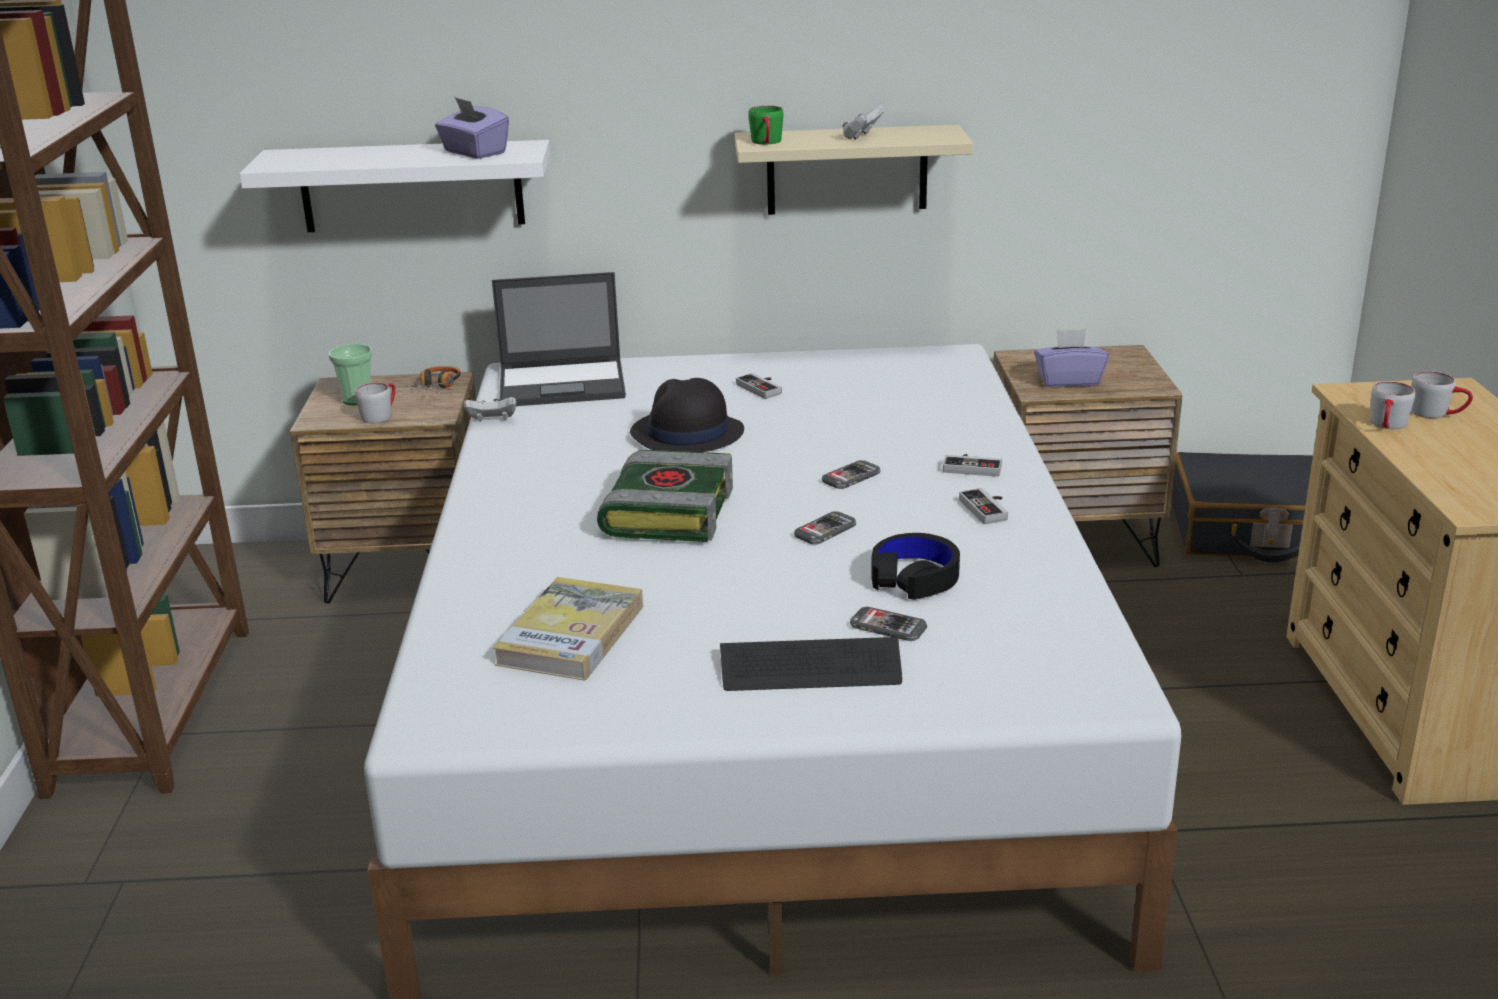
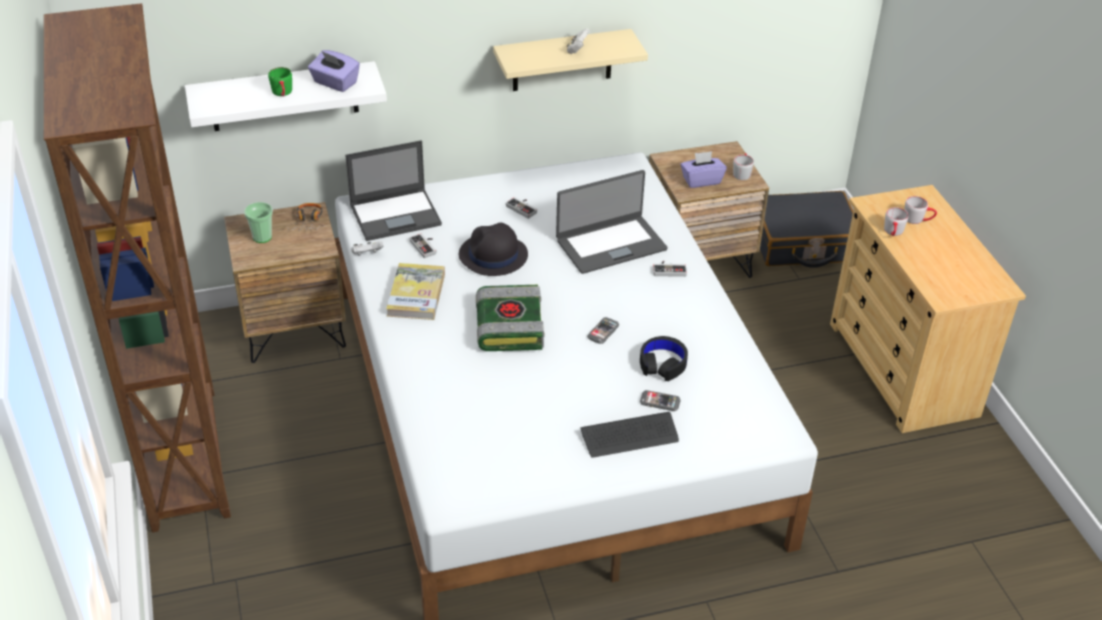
camera: 15 degrees left, 15 degrees up
grey mug [355,382,395,423] -> grey mug moved to [733,153,754,180]
book [493,577,643,681] -> book moved to [386,263,445,320]
green mug [748,106,783,144] -> green mug moved to [268,67,292,96]
phone [822,460,880,489] -> none
game controller [959,488,1008,524] -> game controller moved to [410,233,436,258]
none -> laptop [556,170,668,274]

